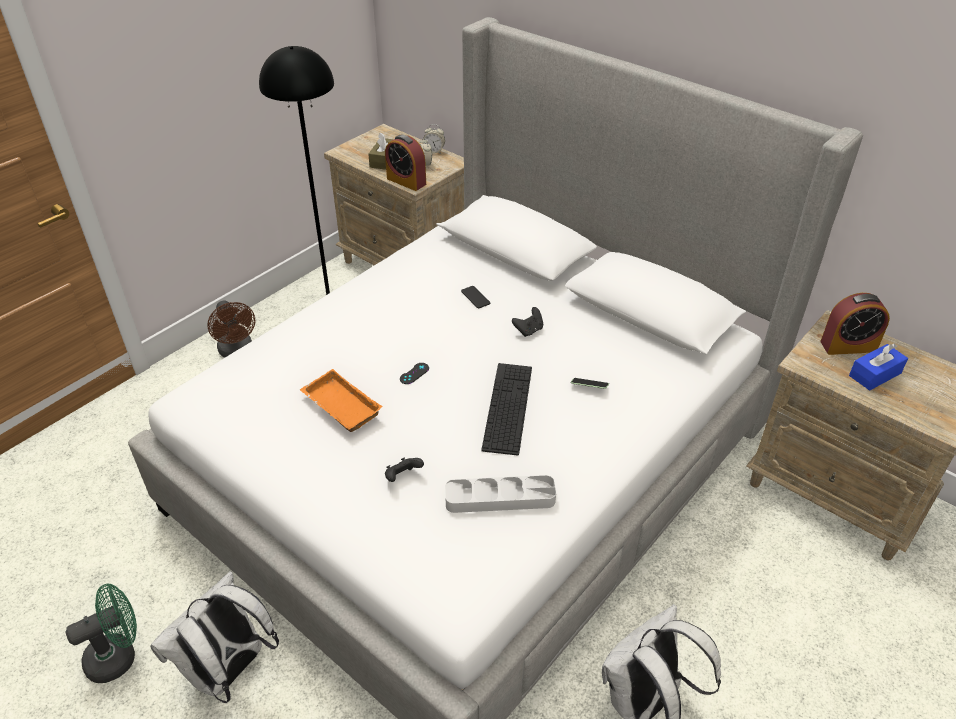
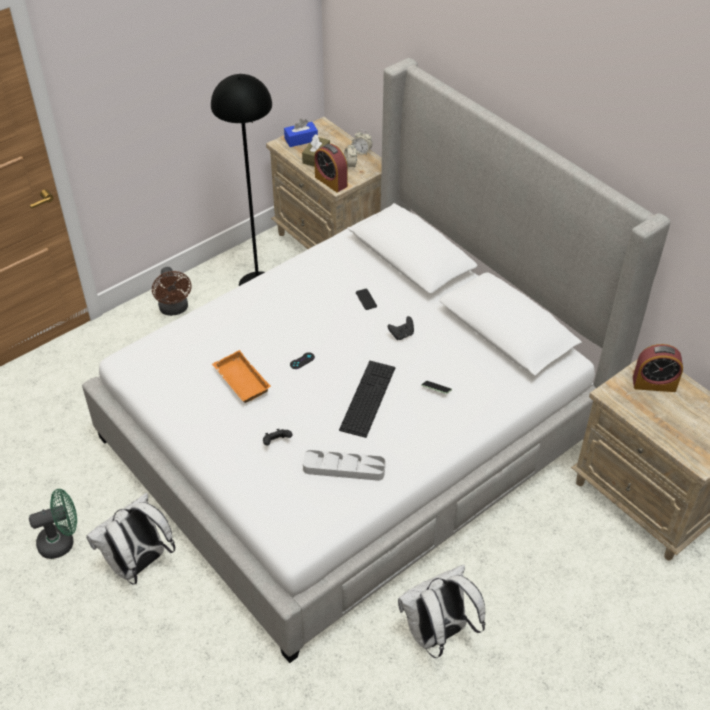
camera: 10 degrees right, 5 degrees up
blue tissue box [849,343,908,391] -> blue tissue box moved to [284,119,318,147]

